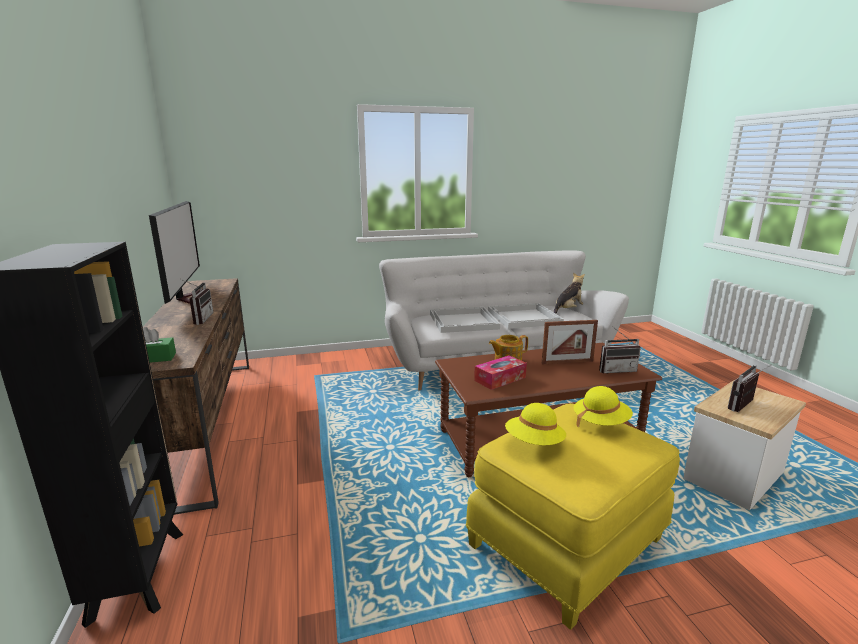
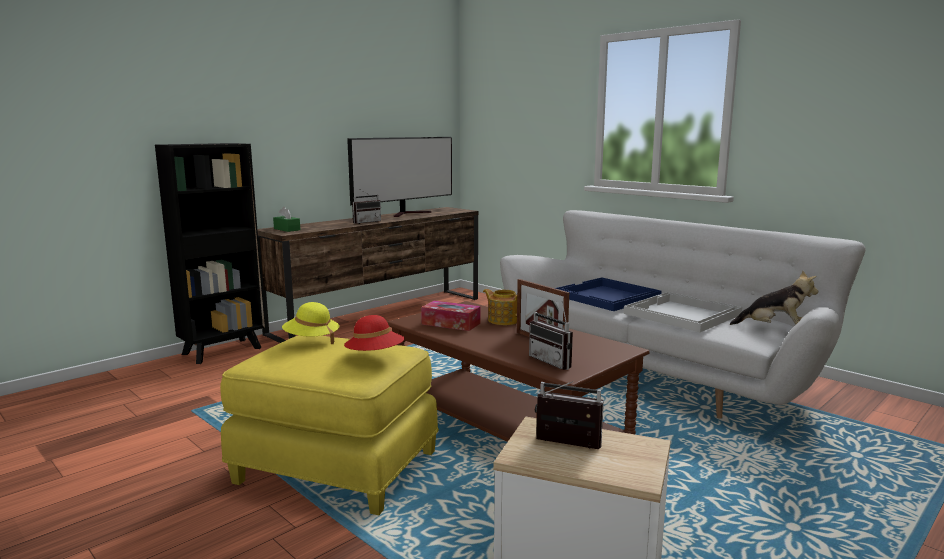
camera: 60 degrees right, 5 degrees down
white tray [430,307,500,333] -> blue tray [555,278,662,311]
yellow hat [574,386,633,427] -> red hat [344,315,405,351]

